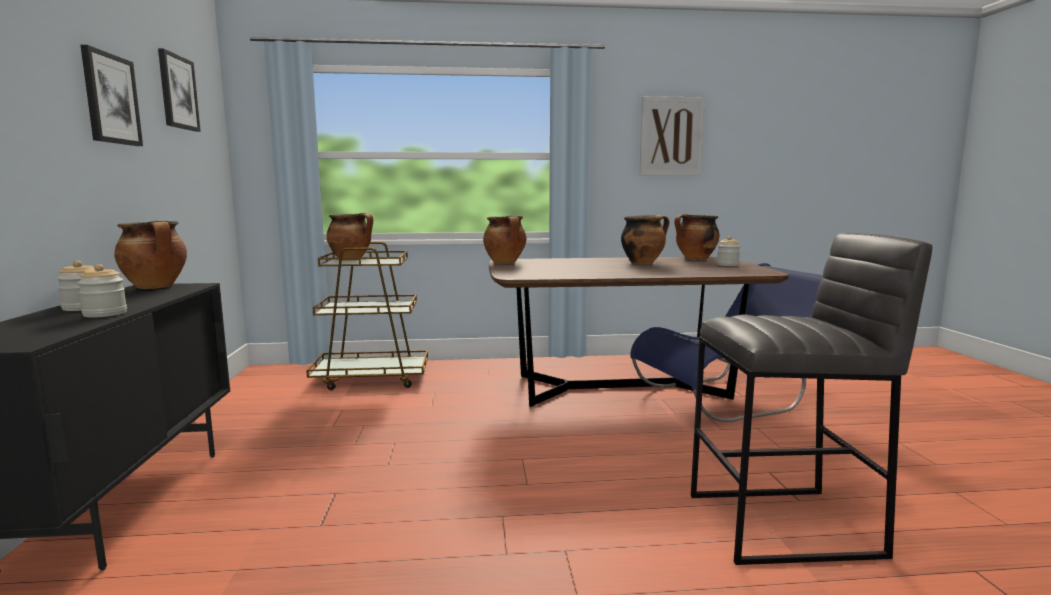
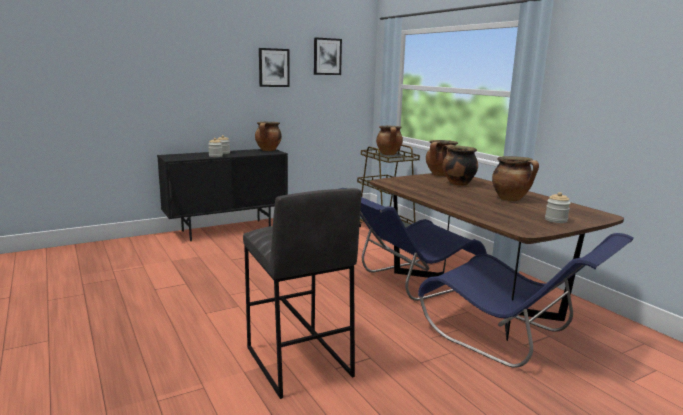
camera: 65 degrees right, 5 degrees up
picture [639,96,705,176] -> none
cooking pot [674,214,719,260] -> cooking pot moved to [442,145,478,186]
none -> blue chair [339,188,486,301]

